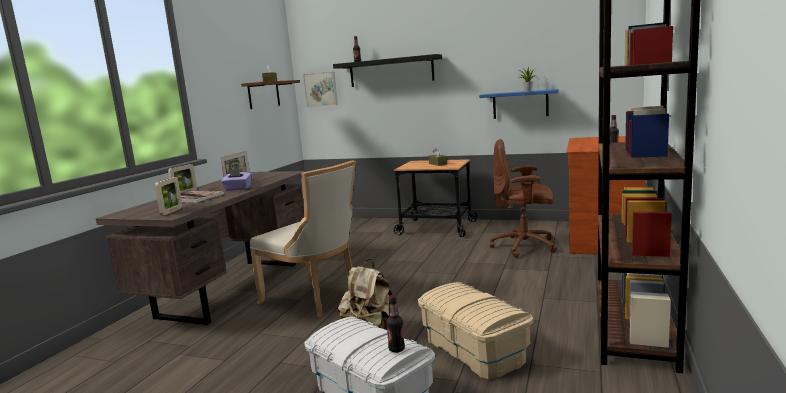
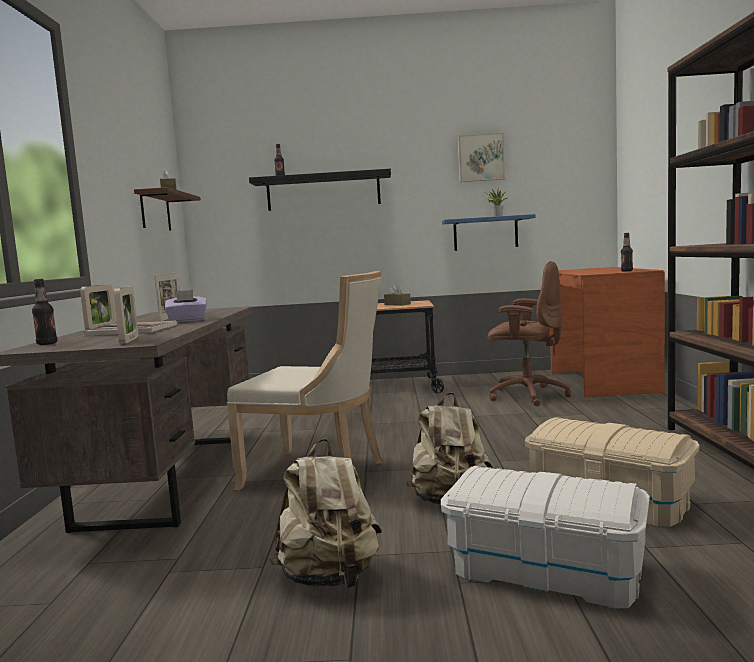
camera: 20 degrees left, 5 degrees down
picture [303,72,338,107] -> picture moved to [458,133,505,182]
bottle [386,295,405,353] -> bottle moved to [32,279,57,345]
brown office chair [490,139,557,258] -> brown office chair turned 150 degrees counterclockwise [488,261,571,406]
none -> beige backpack [269,439,382,588]

